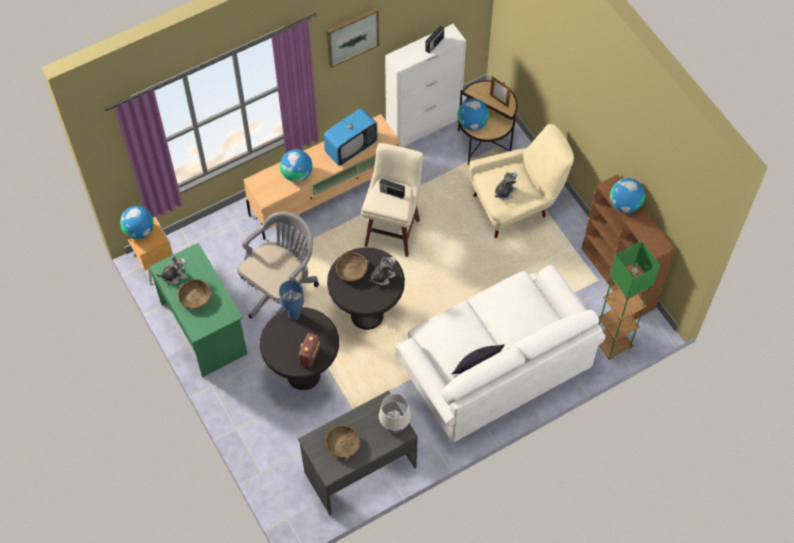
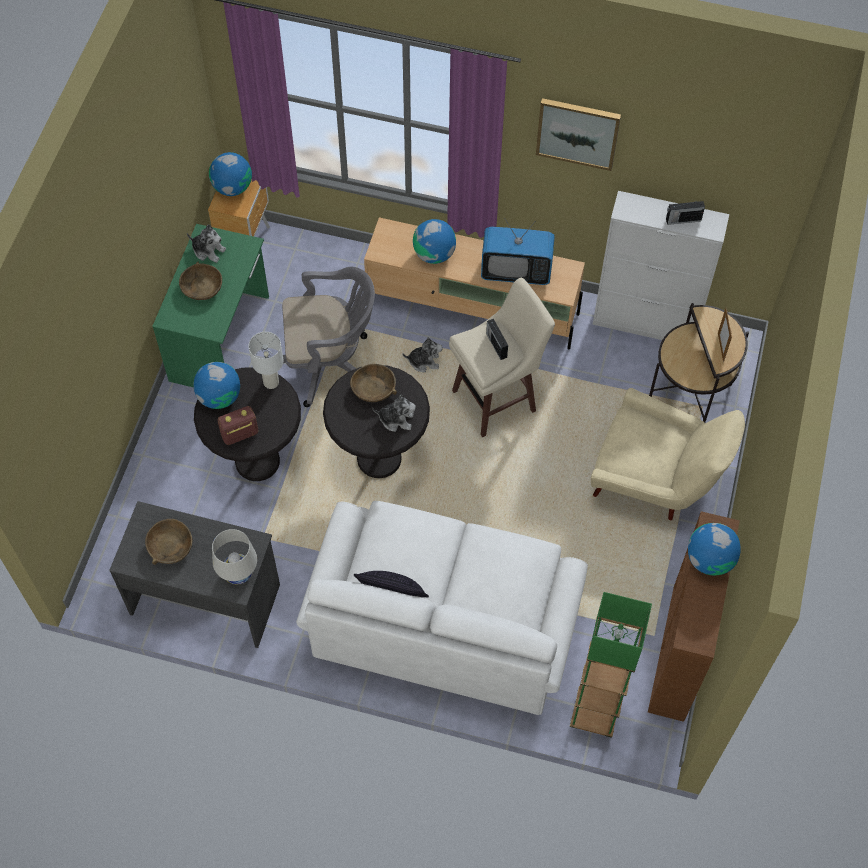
camera: 45 degrees right, 0 degrees up
blue table lamp [279,280,304,320] -> white table lamp [248,332,283,389]
globe [458,99,489,131] -> globe moved to [194,362,240,409]
plush toy [495,172,518,200] -> plush toy moved to [402,337,443,372]

